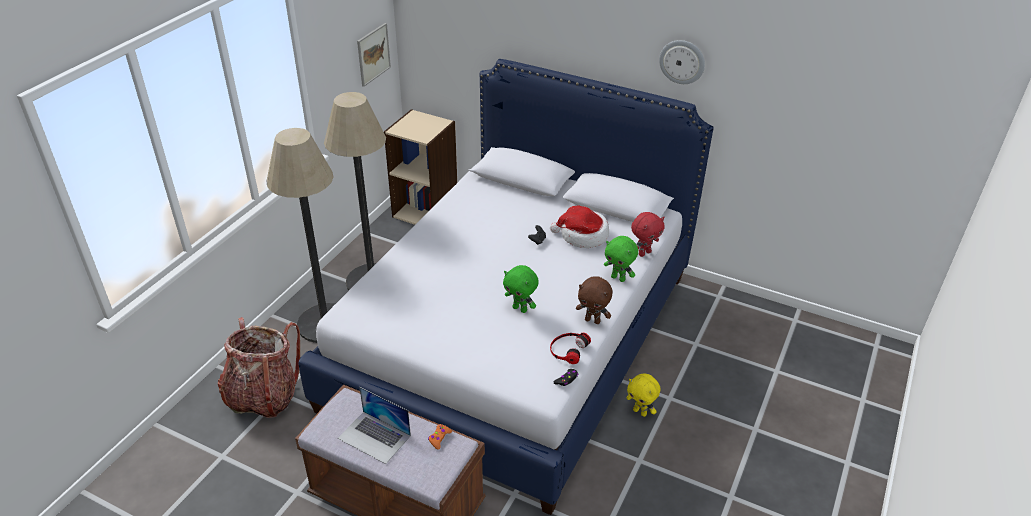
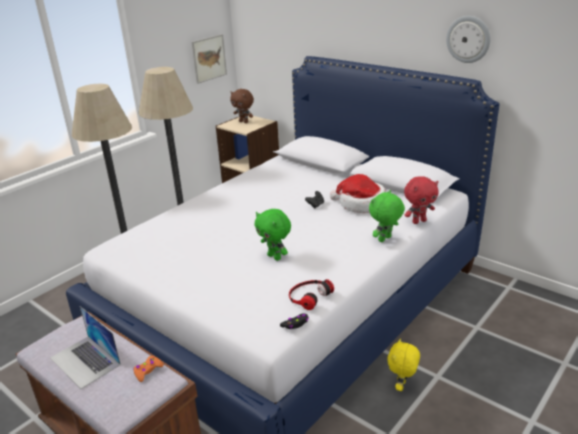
camera: 15 degrees right, 10 degrees down
backpack [218,317,300,418] -> none
brown plush toy [576,276,613,324] -> brown plush toy moved to [230,89,254,123]
green plush toy [604,236,638,282] -> green plush toy turned 90 degrees clockwise [369,190,405,242]
yellow plush toy [626,373,661,417] -> yellow plush toy turned 60 degrees clockwise [387,338,420,391]

